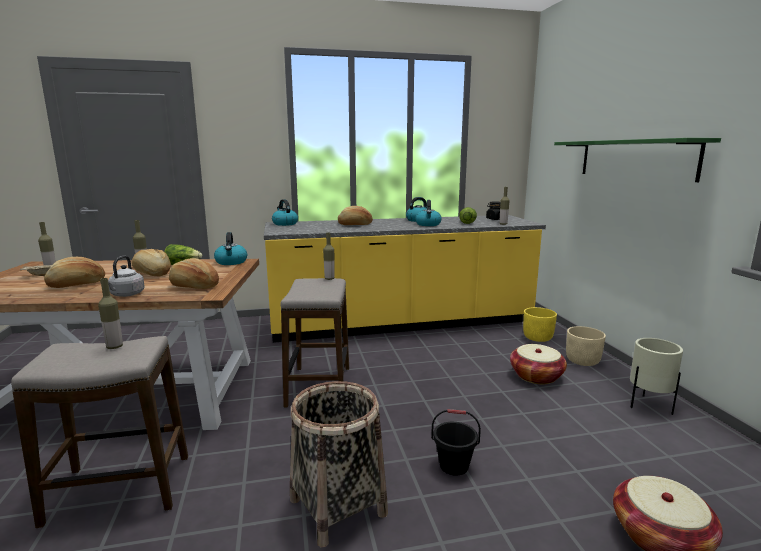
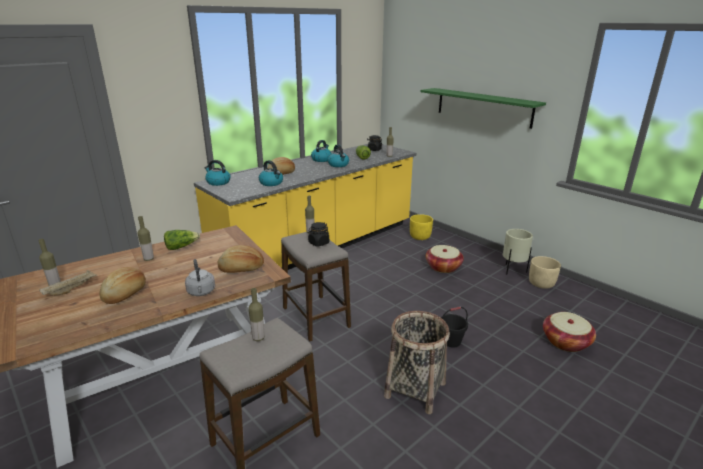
camera: 30 degrees left, 10 degrees up
bread [131,249,171,277] -> none
kettle [214,232,247,265] -> kettle moved to [259,160,283,186]
beige planter [566,326,606,366] -> beige planter moved to [529,256,561,289]
none -> black jar [308,222,329,247]

